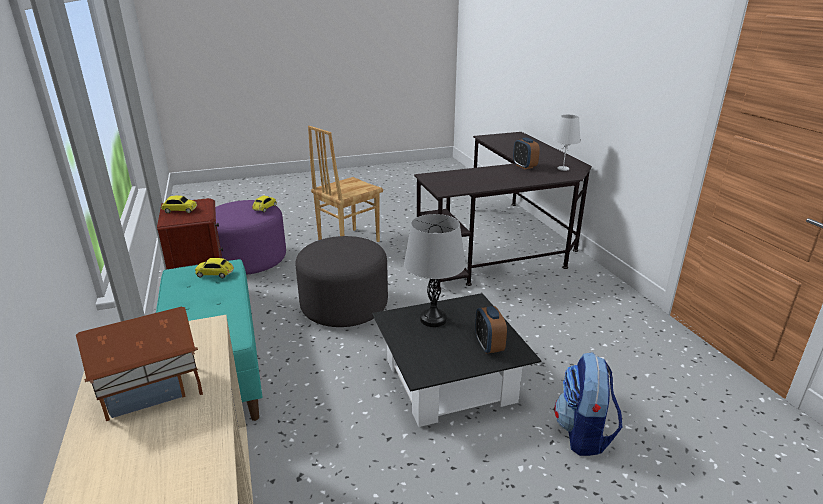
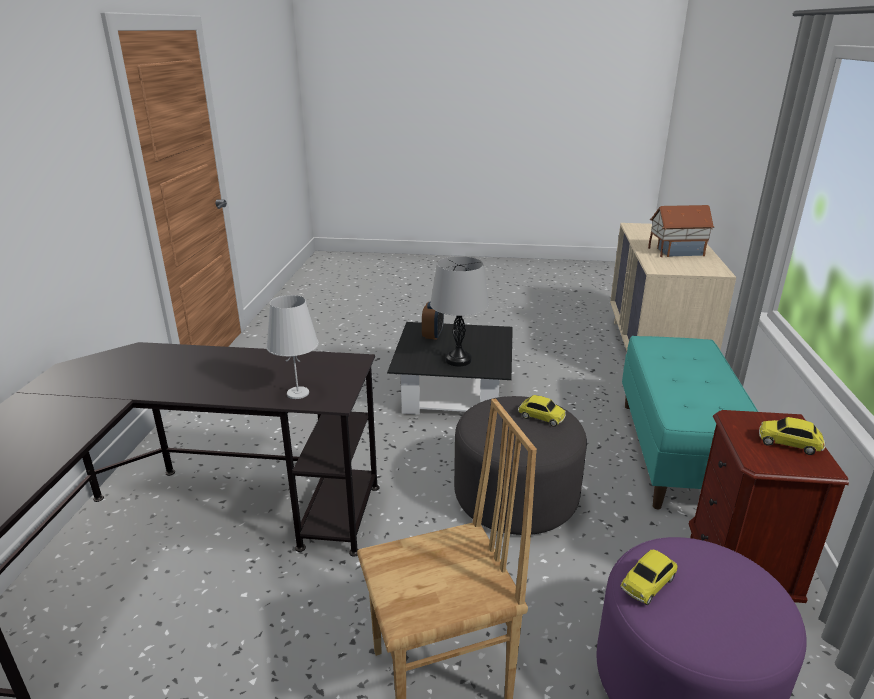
camera: 155 degrees left, 0 degrees up
toy car [195,258,234,279] -> toy car moved to [518,395,566,427]
alarm clock [513,138,540,169] -> none
white table lamp [553,115,581,171] -> white table lamp moved to [266,295,319,399]
backpack [554,353,622,456] -> none

